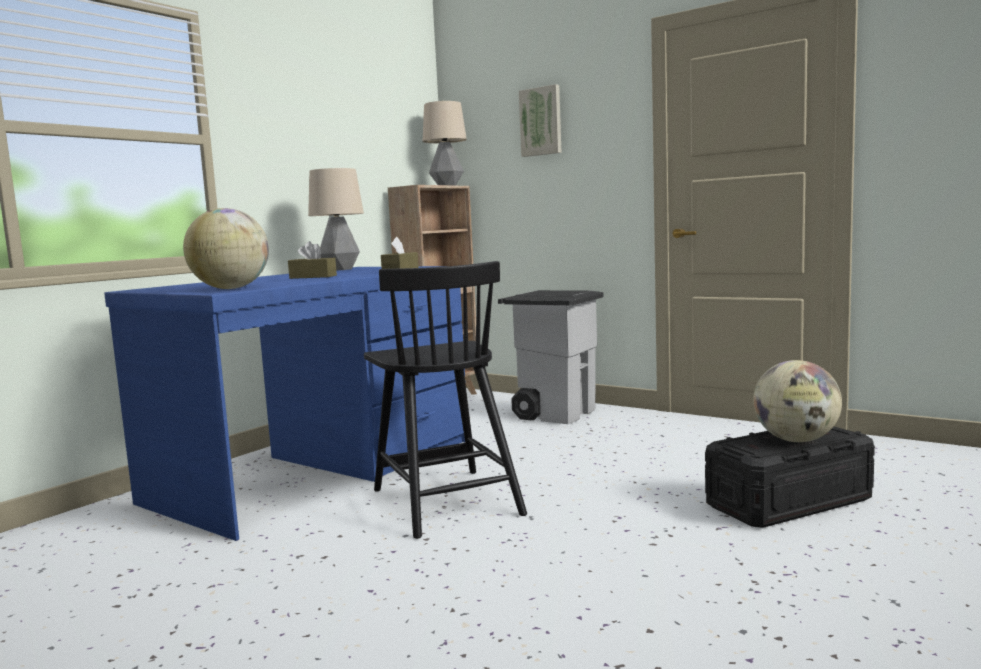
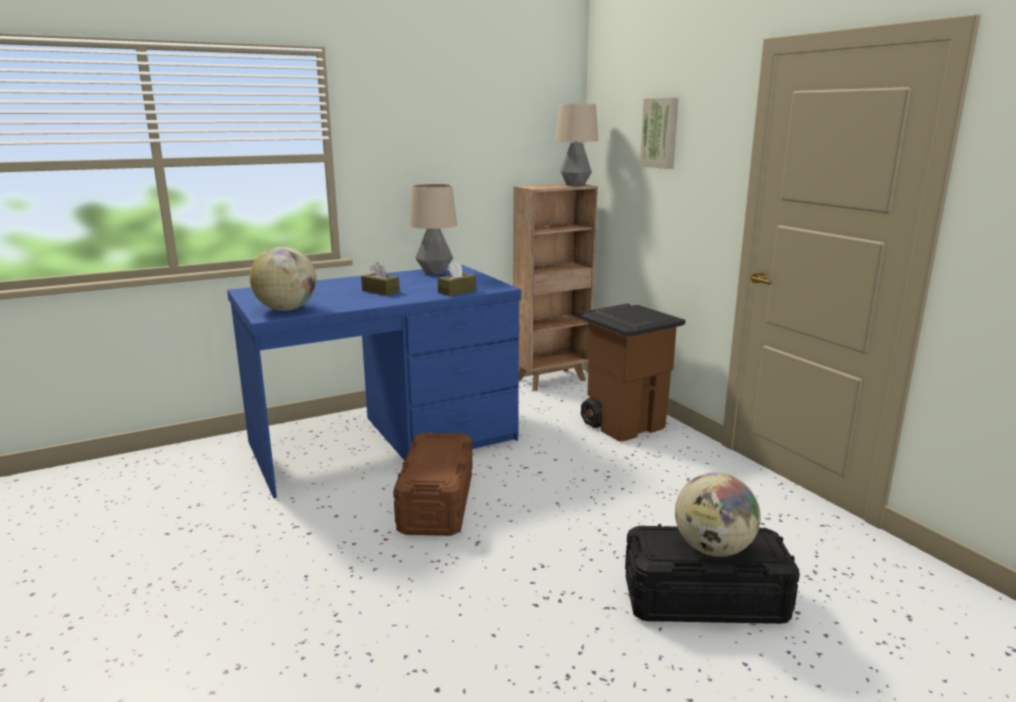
camera: 25 degrees right, 10 degrees up
black chair [364,261,527,539] -> brown storage box [393,431,473,536]
grey trash can [498,290,604,424] -> brown trash can [578,304,685,442]

